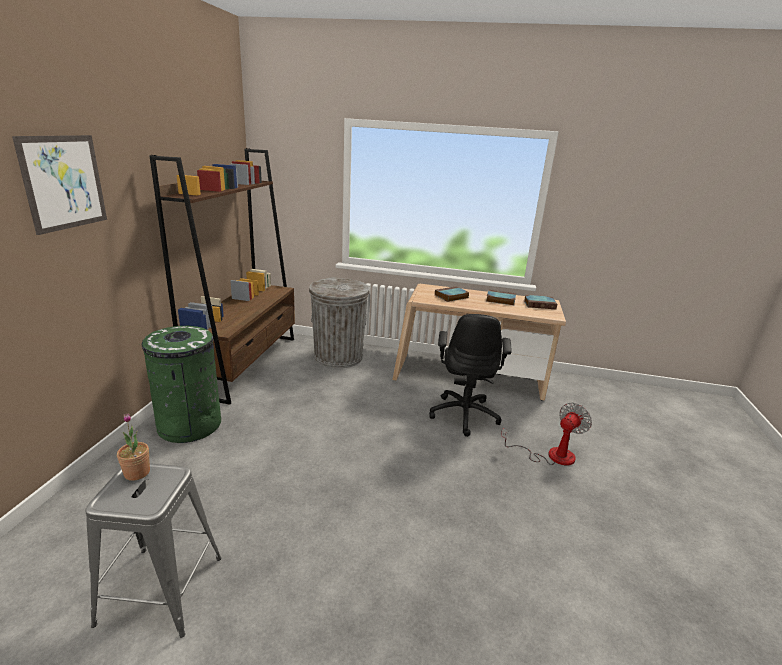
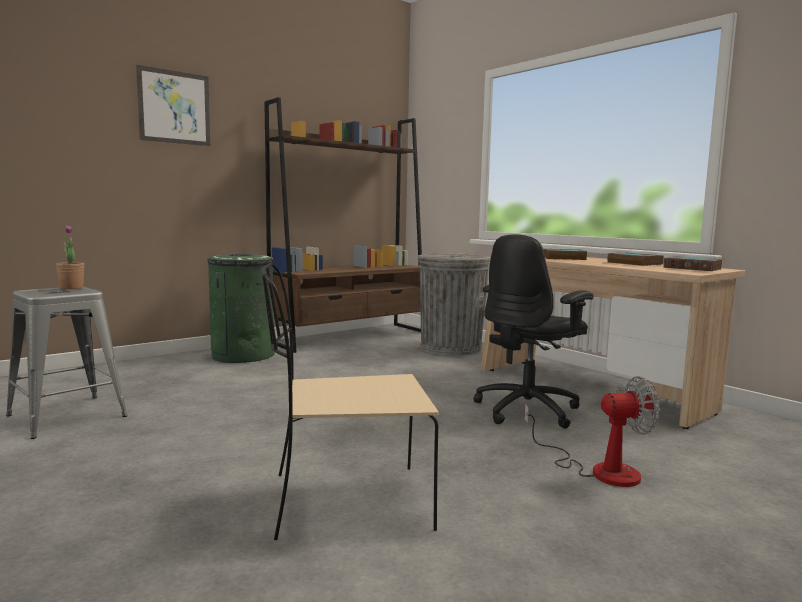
camera: 40 degrees right, 15 degrees down
none -> beige chair [261,263,439,540]

